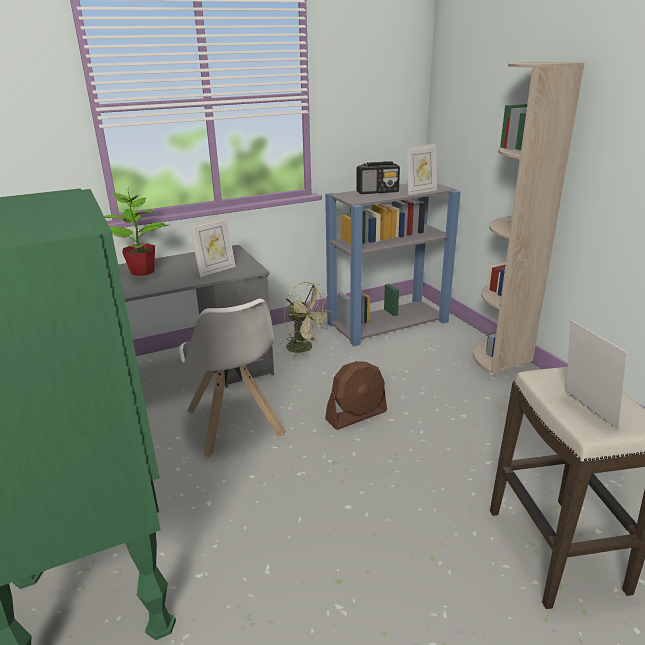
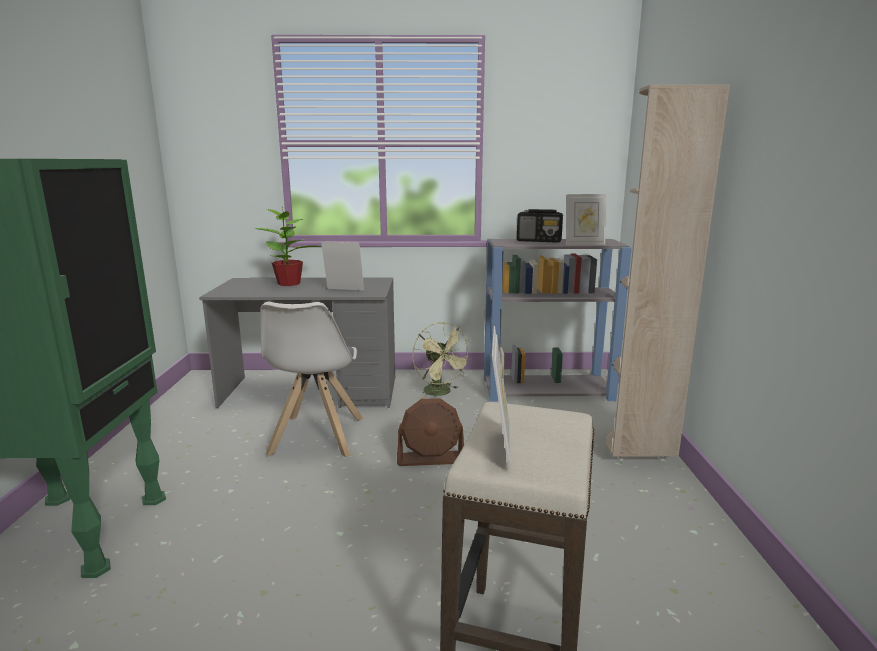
camera: 25 degrees right, 10 degrees down
picture frame [189,216,236,277] -> picture frame turned 150 degrees counterclockwise [321,241,364,291]

